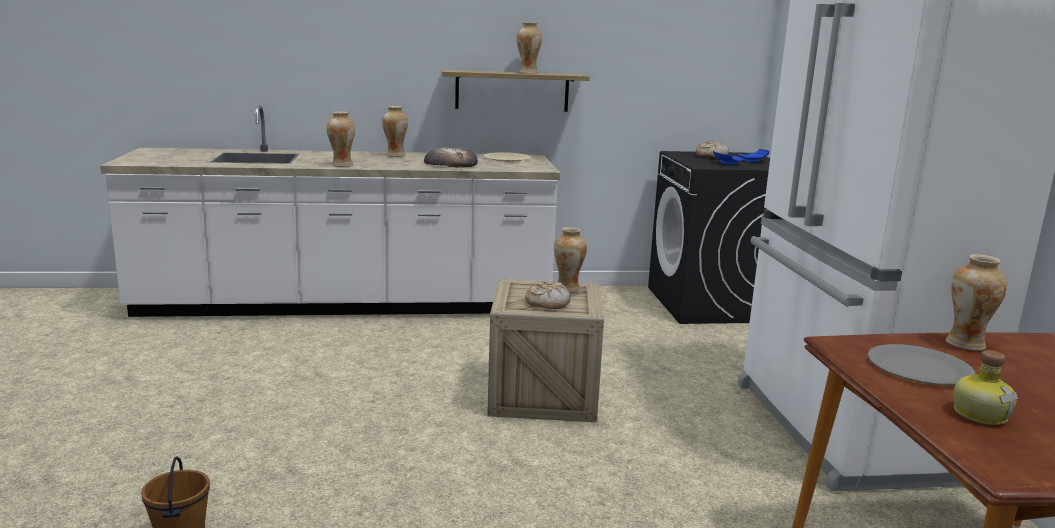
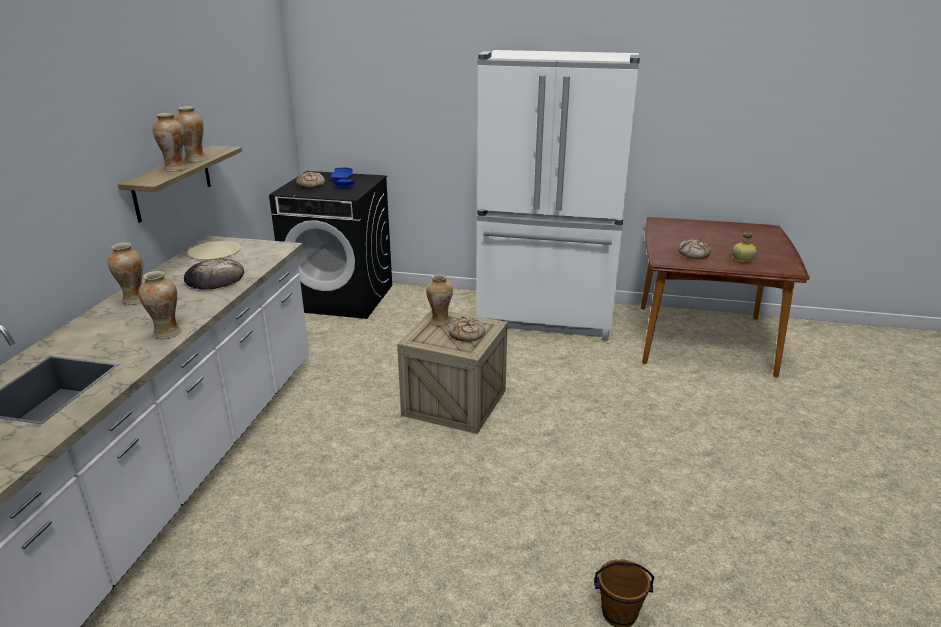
camera: 70 degrees left, 10 degrees up
grey plate [867,344,976,385] -> bread [678,238,711,259]
vase [946,254,1008,351] -> vase moved to [152,113,186,172]

